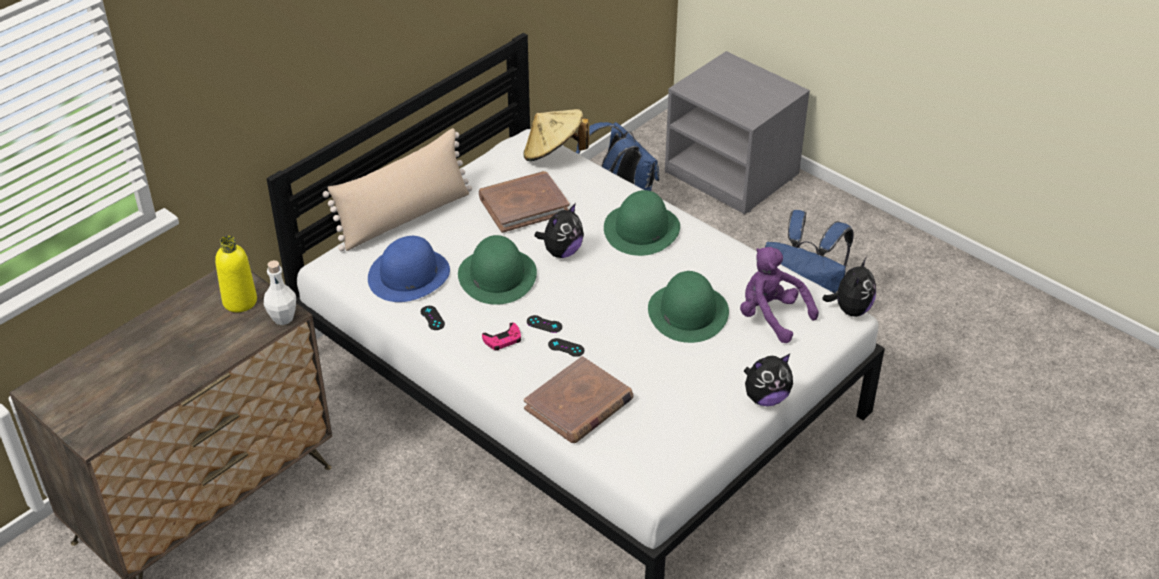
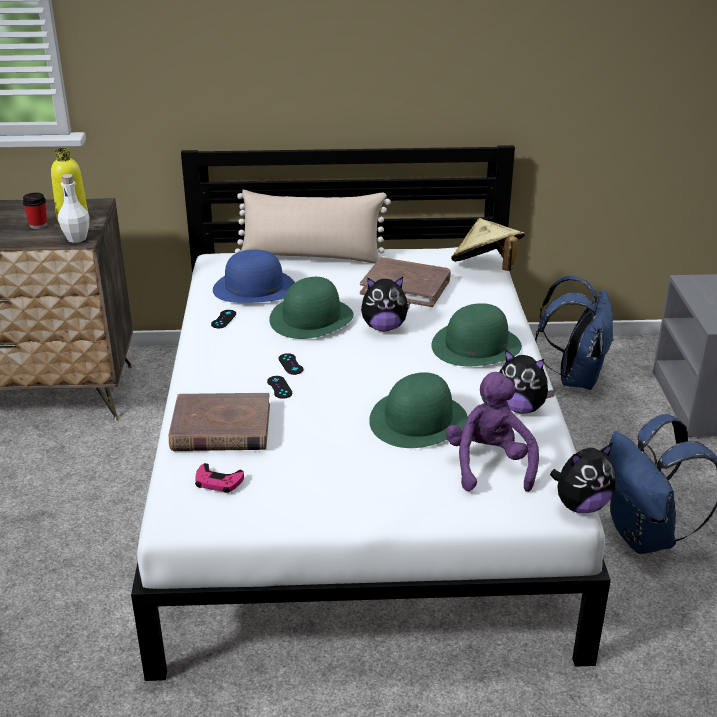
camera: 45 degrees right, 10 degrees down
pink game controller [482,323,521,351] -> pink game controller moved to [195,463,244,493]
plush toy [744,354,793,406] -> plush toy moved to [499,350,556,414]
none -> cup [22,193,47,229]

